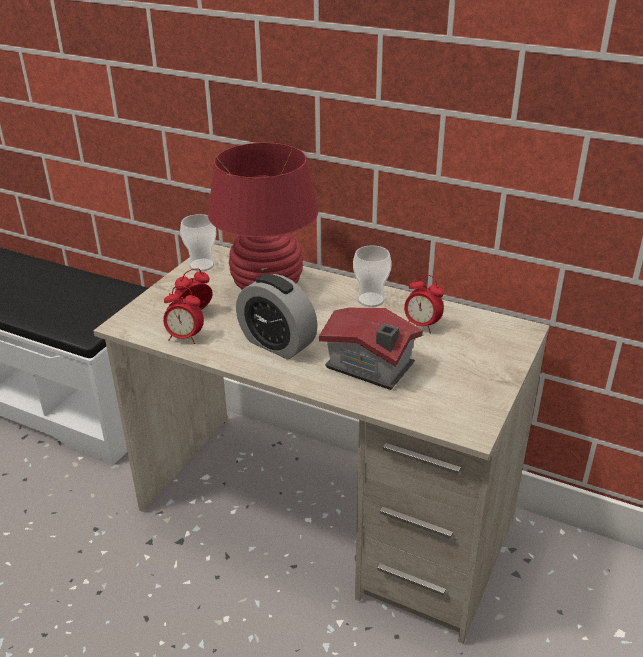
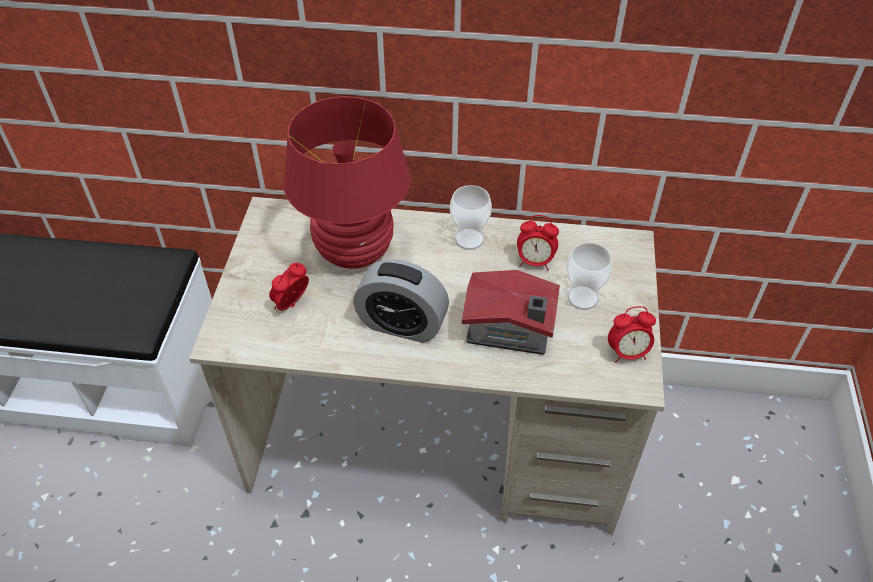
camera: 20 degrees left, 15 degrees up
alarm clock [163,286,204,344] -> alarm clock moved to [608,306,656,363]
cup [180,214,216,271] -> cup moved to [567,243,612,310]

